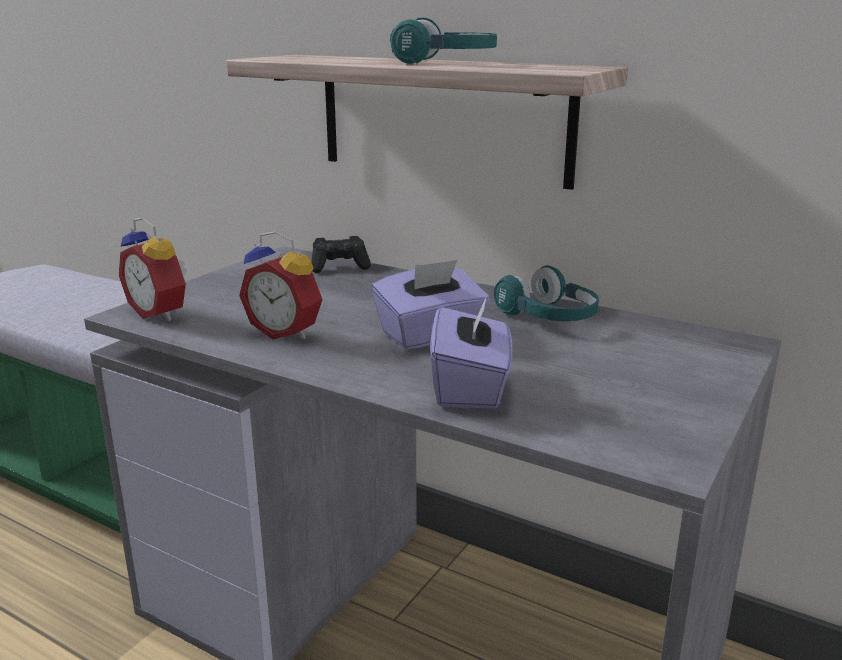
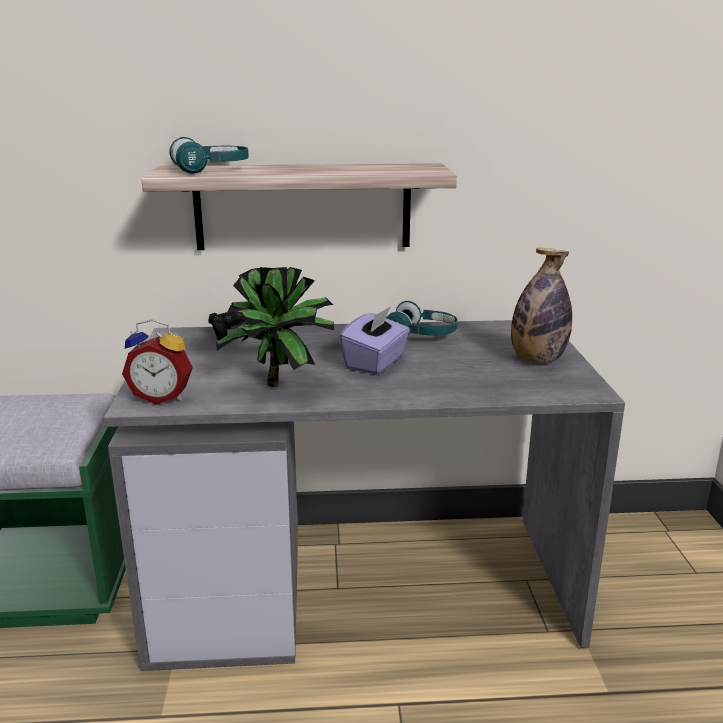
camera: 35 degrees left, 0 degrees up
alarm clock [239,231,323,340] -> potted plant [216,267,334,387]
turquoise headphones [390,17,497,64] -> turquoise headphones moved to [169,137,249,174]
purple tissue box [430,298,512,409] -> none
none -> bottle [511,248,572,363]

